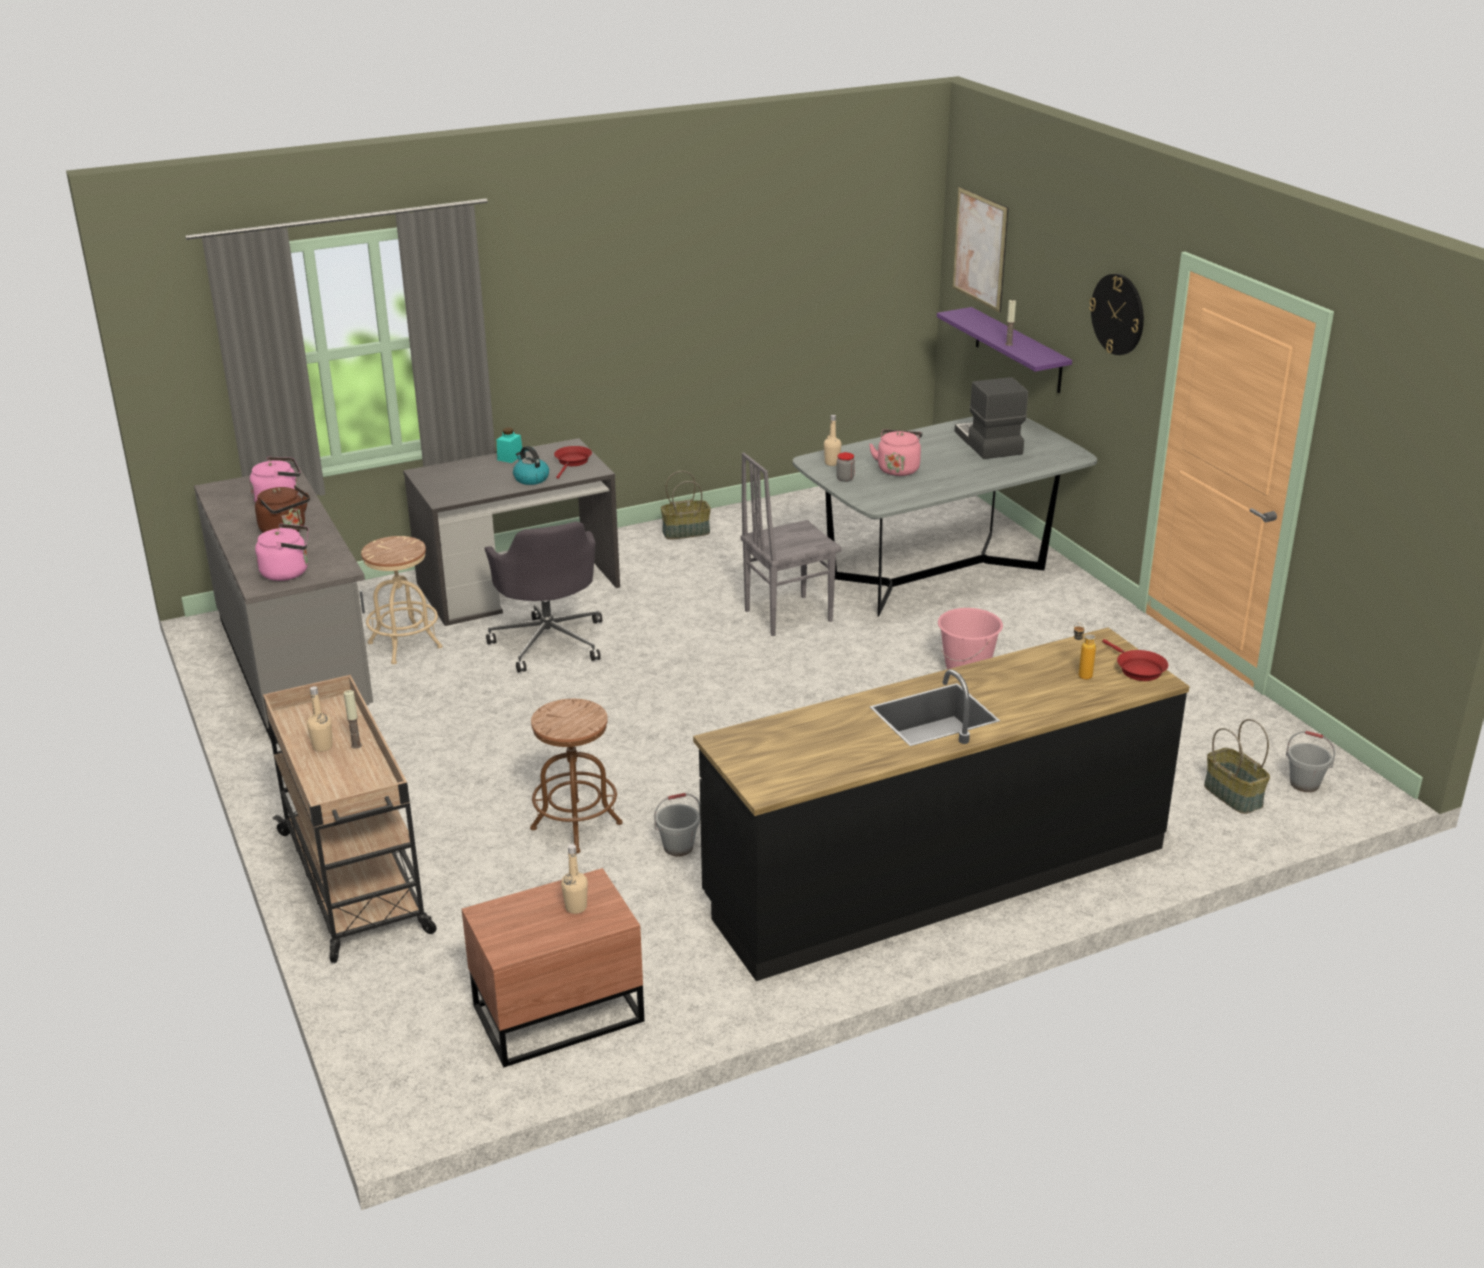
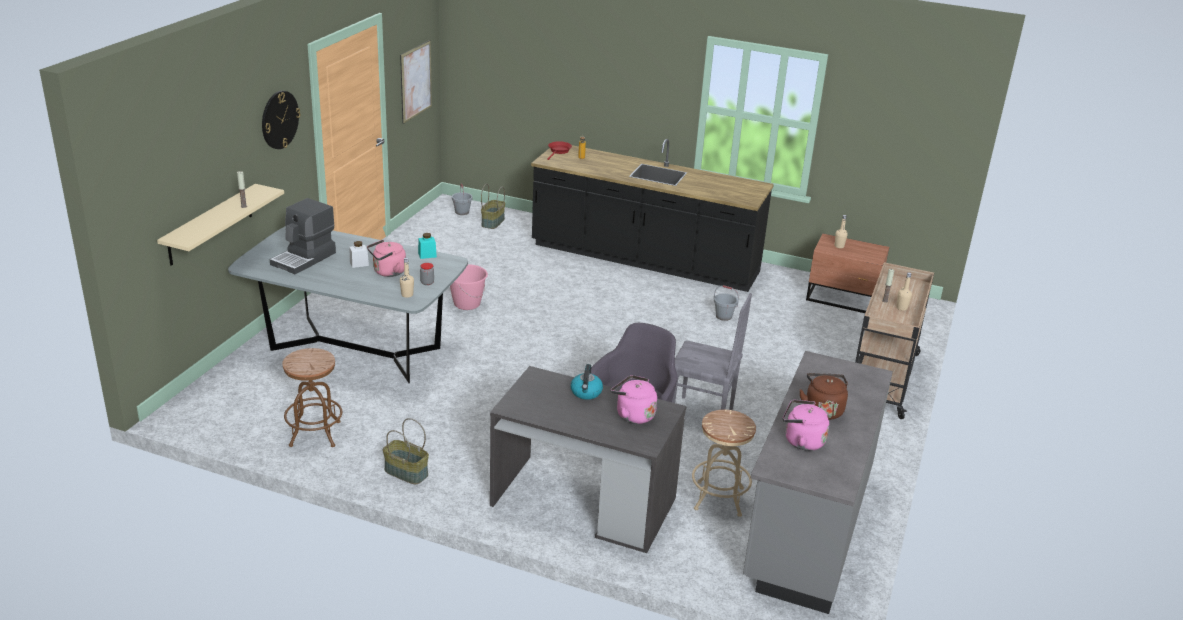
camera: 135 degrees left, 0 degrees up
pink kettle [255,524,308,581] -> pink kettle moved to [611,375,657,424]
turquoise jar [497,428,522,463] -> turquoise jar moved to [418,233,437,259]
brown stool [530,699,623,854] -> brown stool moved to [282,348,342,447]
red frying pan [554,446,592,479] -> none
grey chair [741,453,842,636] -> grey chair moved to [672,293,752,410]
purple shelf [937,307,1072,393] -> beige shelf [157,184,284,266]
picture [953,187,1009,313] -> picture moved to [400,40,432,124]
none -> white jar [350,241,369,268]

